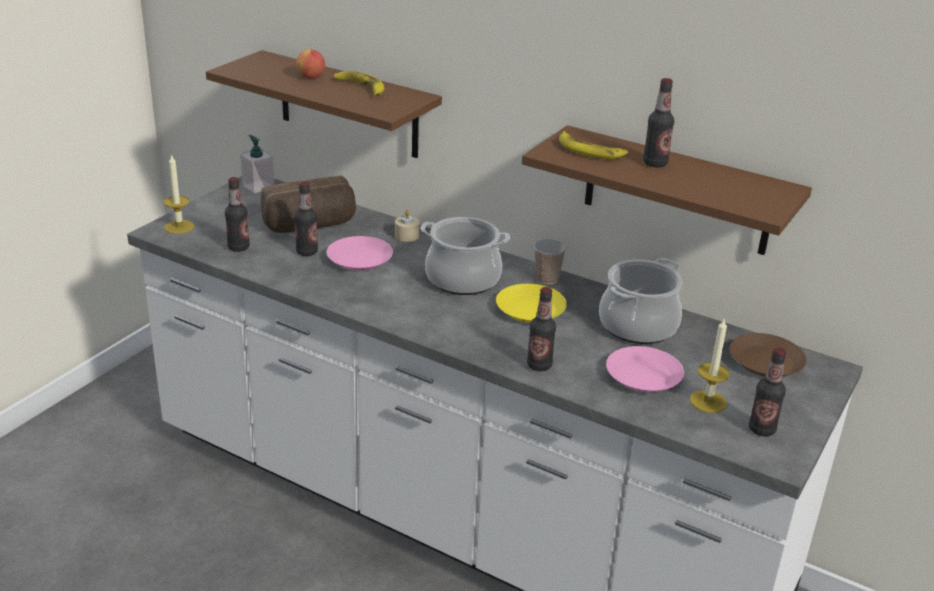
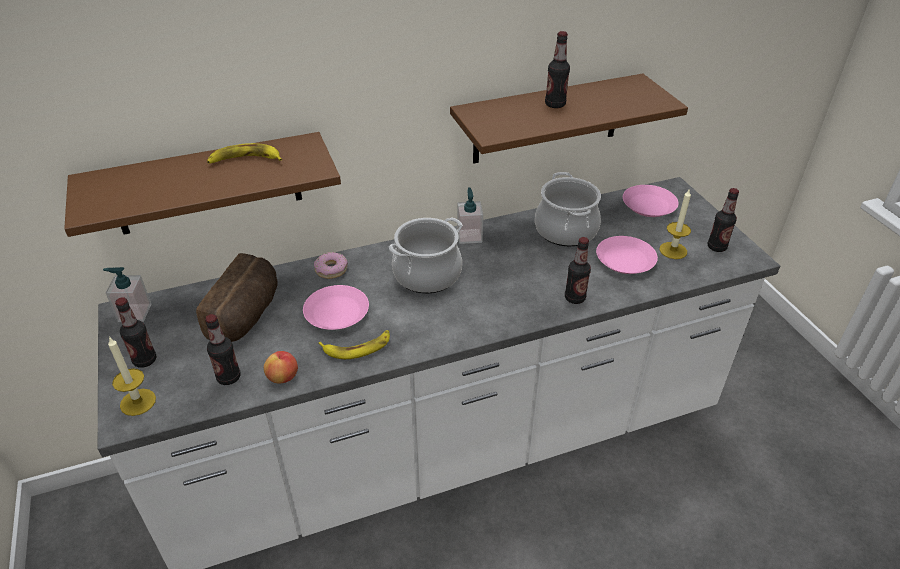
camera: 50 degrees left, 10 degrees up
bottle [294,181,318,256] -> bottle moved to [115,297,156,368]
apple [296,50,325,79] -> apple moved to [264,351,298,383]
beige candle [395,210,419,242] -> donut [314,252,348,279]
yellow plate [496,284,567,323] -> none
cup [534,239,566,285] -> soap dispenser [457,187,483,244]
banana [559,131,628,159] -> banana moved to [318,330,390,359]
brown plate [730,333,807,377] -> pink plate [623,185,678,217]

